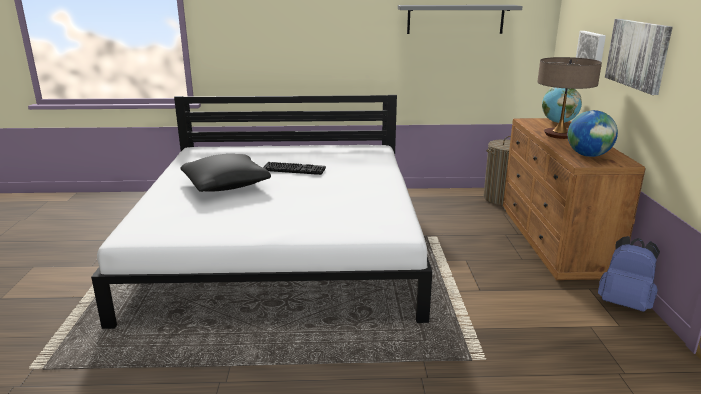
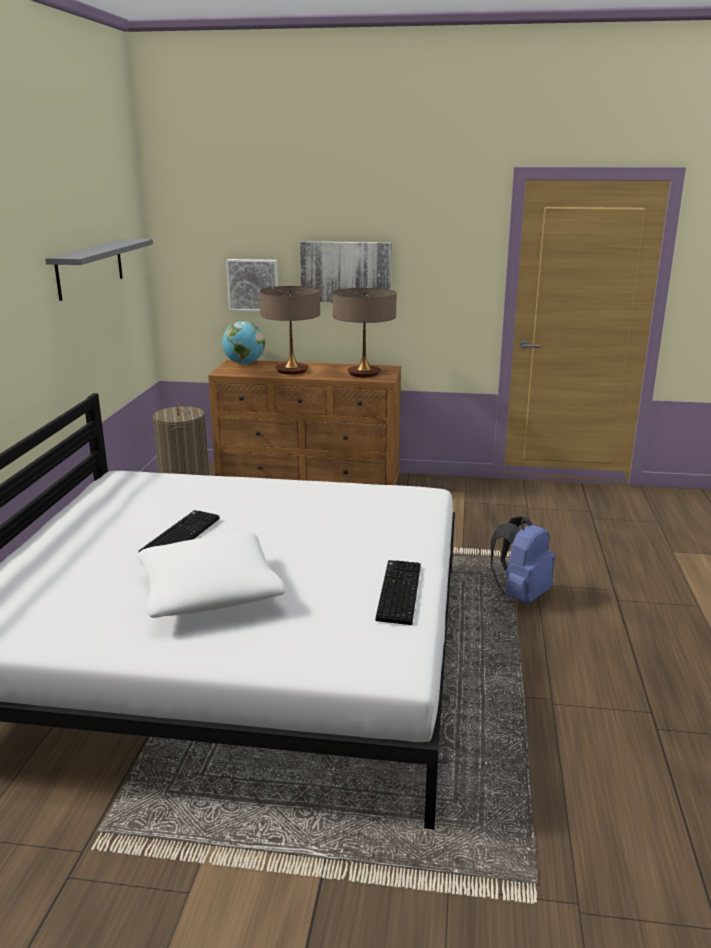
camera: 80 degrees left, 0 degrees up
black pillow [180,154,271,192] -> white pillow [138,531,285,618]
globe [568,110,618,157] -> table lamp [333,288,397,377]
blue backpack [598,236,660,312] -> blue backpack moved to [491,516,555,604]
none -> keyboard [375,560,421,625]

